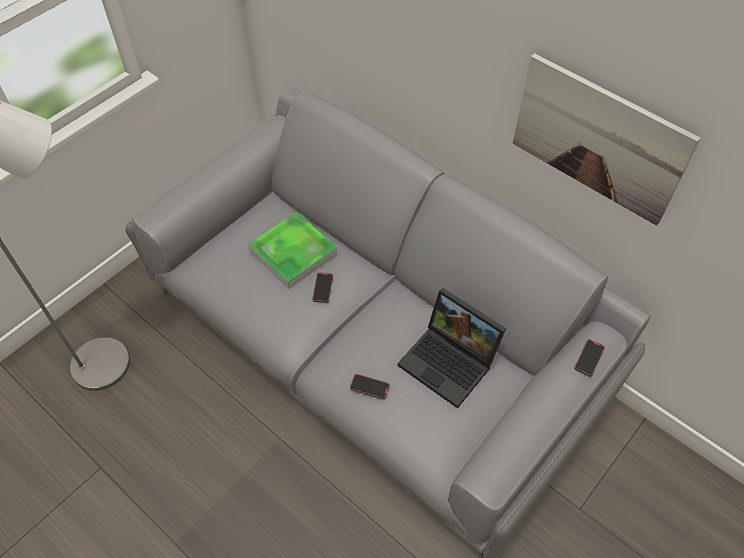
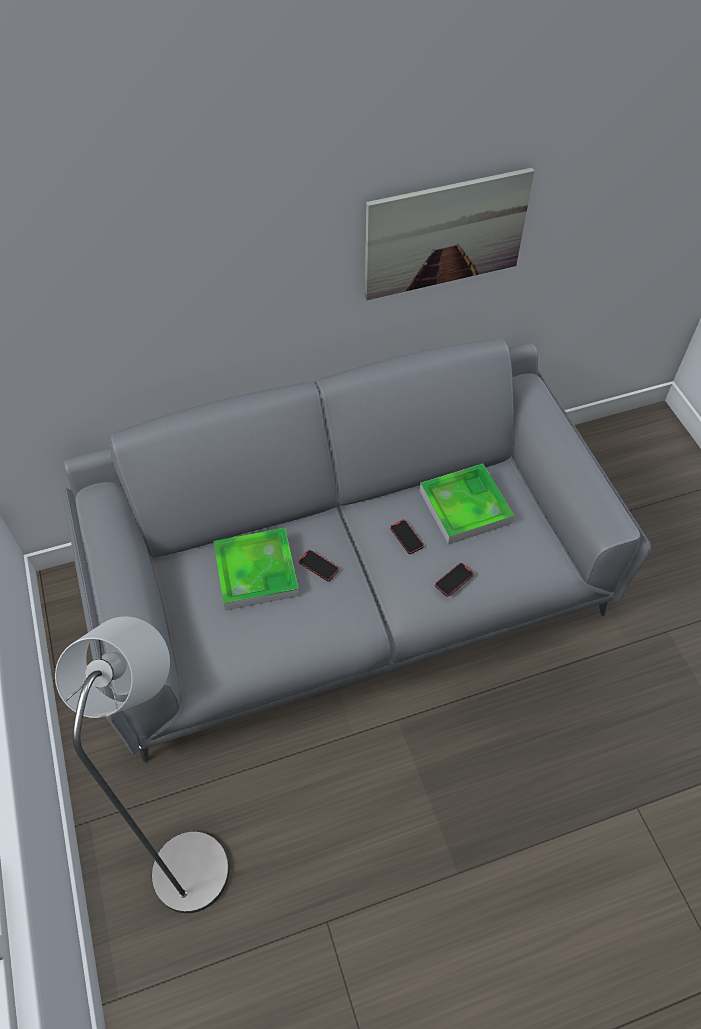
camera: 60 degrees left, 0 degrees up
laptop [397,288,506,408] -> tray [420,464,514,544]
phone [574,339,605,377] -> phone moved to [390,520,424,554]

